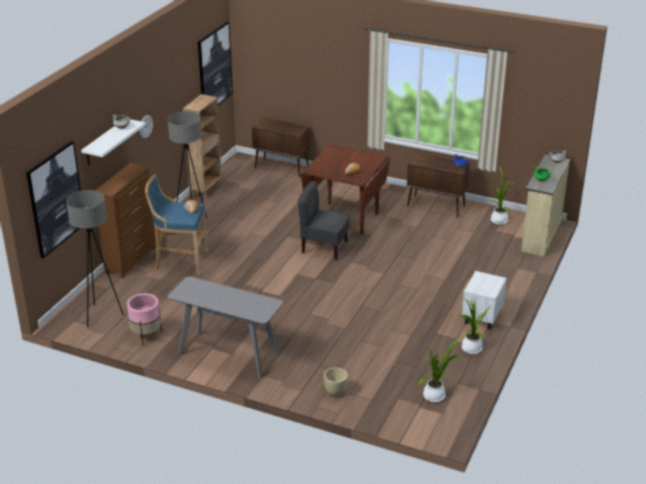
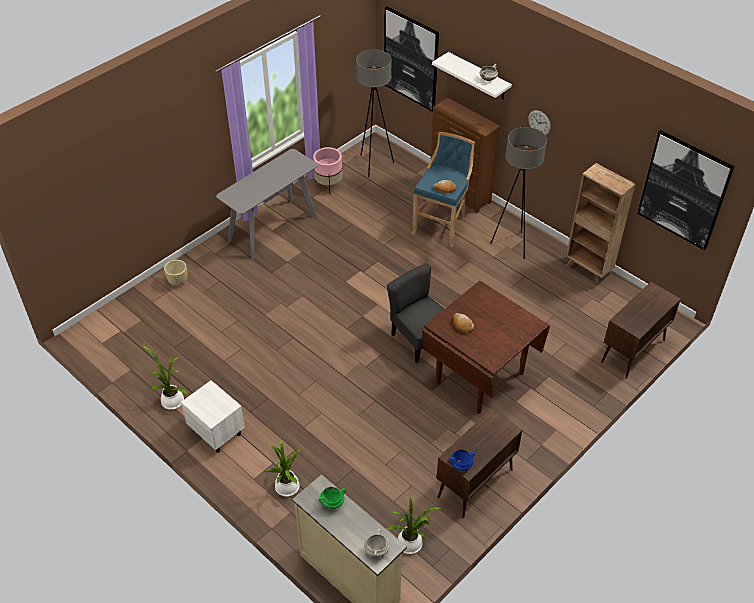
camera: 110 degrees right, 15 degrees up
grey chair [298,181,349,260] -> grey chair turned 75 degrees counterclockwise [387,263,445,363]
potted plant [418,338,462,402] -> potted plant moved to [264,438,301,497]

